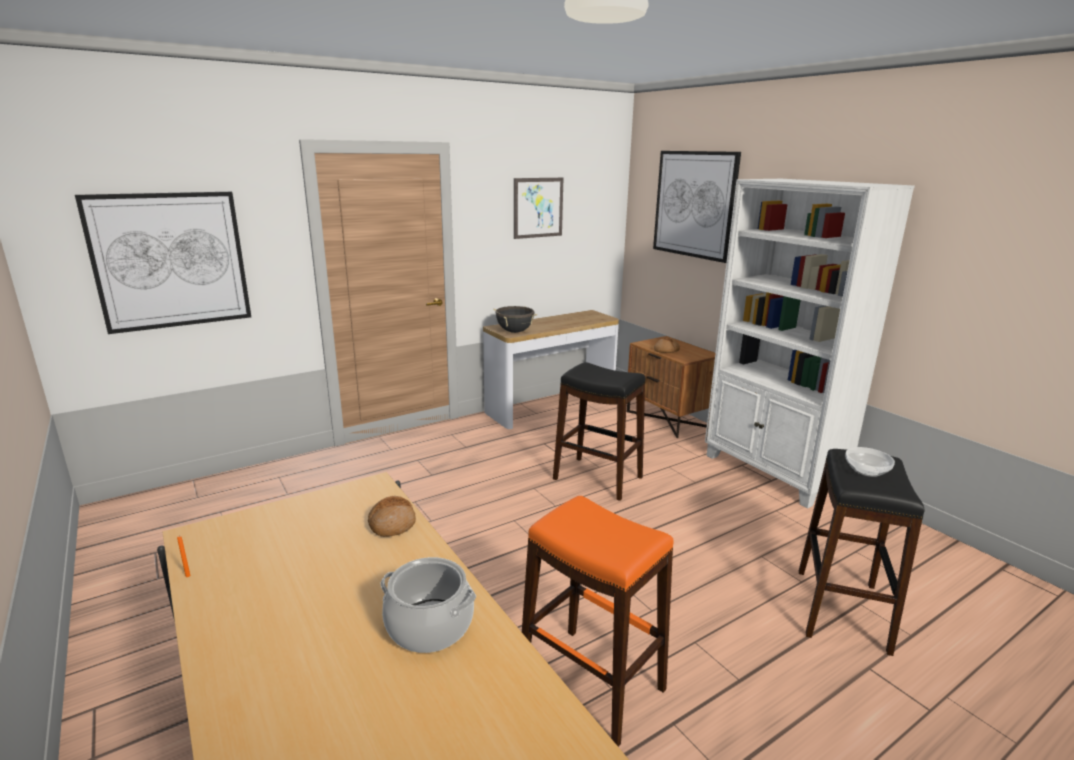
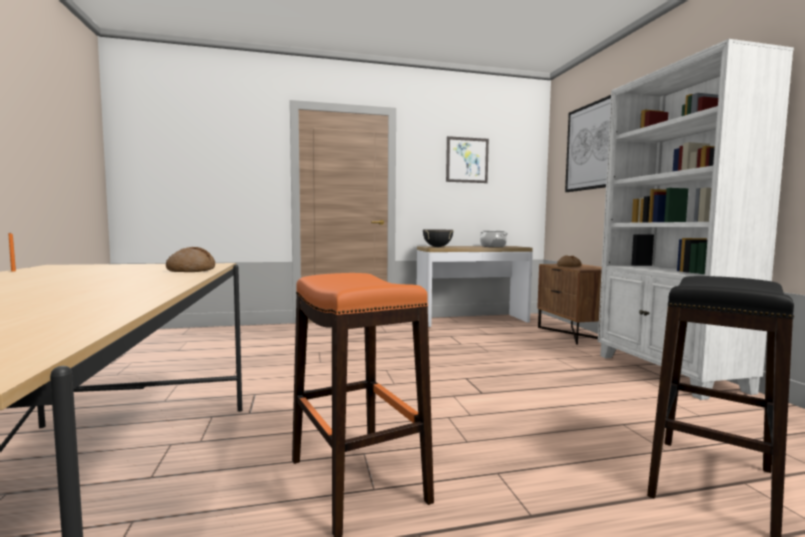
camera: 20 degrees right, 15 degrees down
picture [75,192,251,334] -> none
cooking pot [380,557,476,653] -> cooking pot moved to [480,231,508,247]
black stool [553,362,645,501] -> none
bowl [845,447,895,477] -> none

